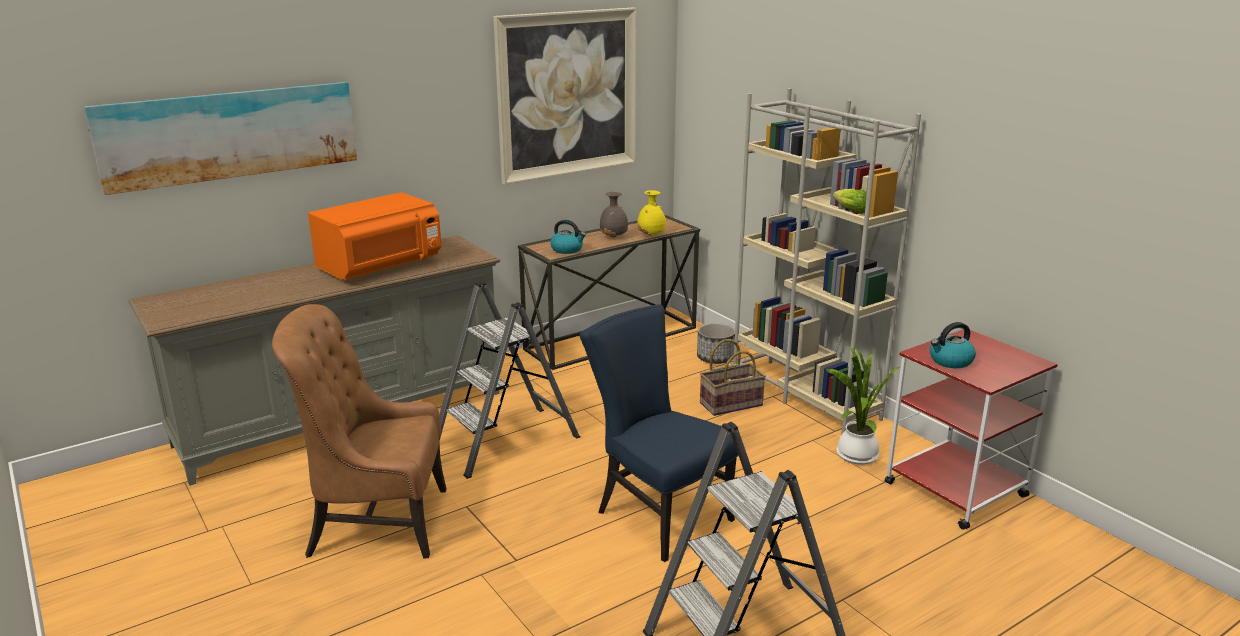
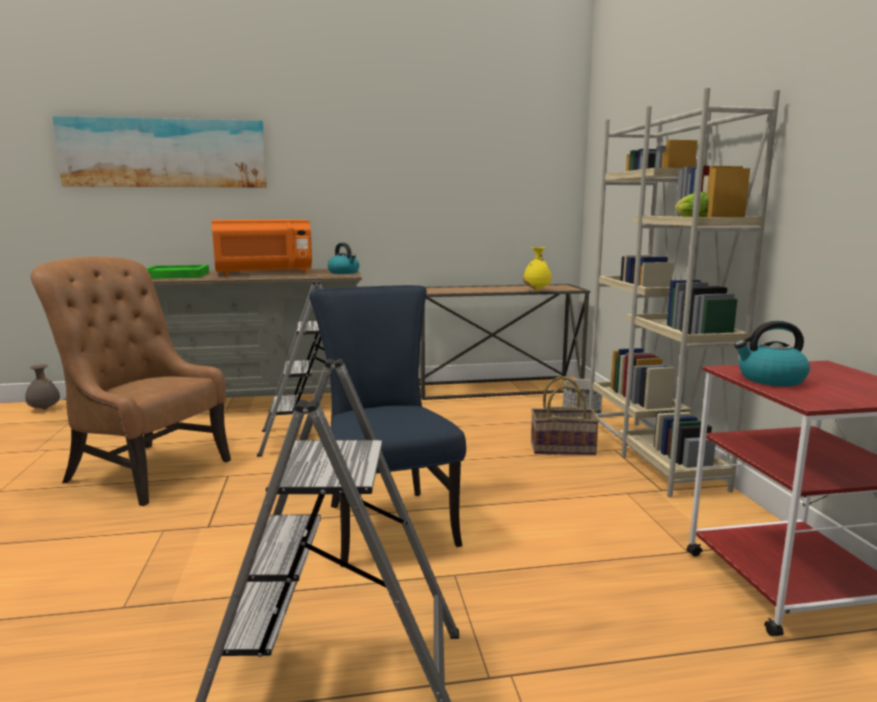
camera: 25 degrees right, 10 degrees down
picture [493,8,637,184] -> none
kettle [550,220,586,254] -> kettle moved to [328,243,359,274]
grey vase [599,192,628,237] -> grey vase moved to [25,364,60,410]
potted plant [826,345,900,465] -> none
none -> green tray [146,265,209,279]

